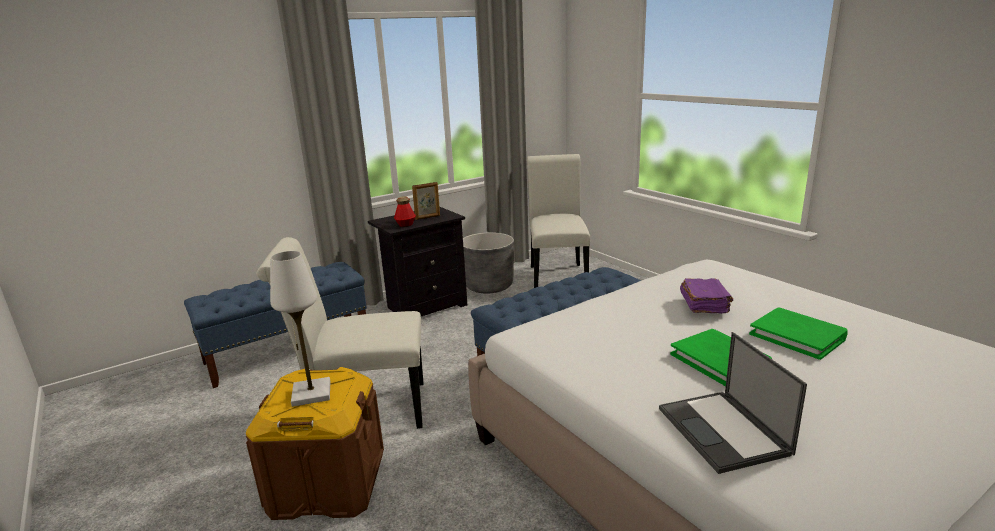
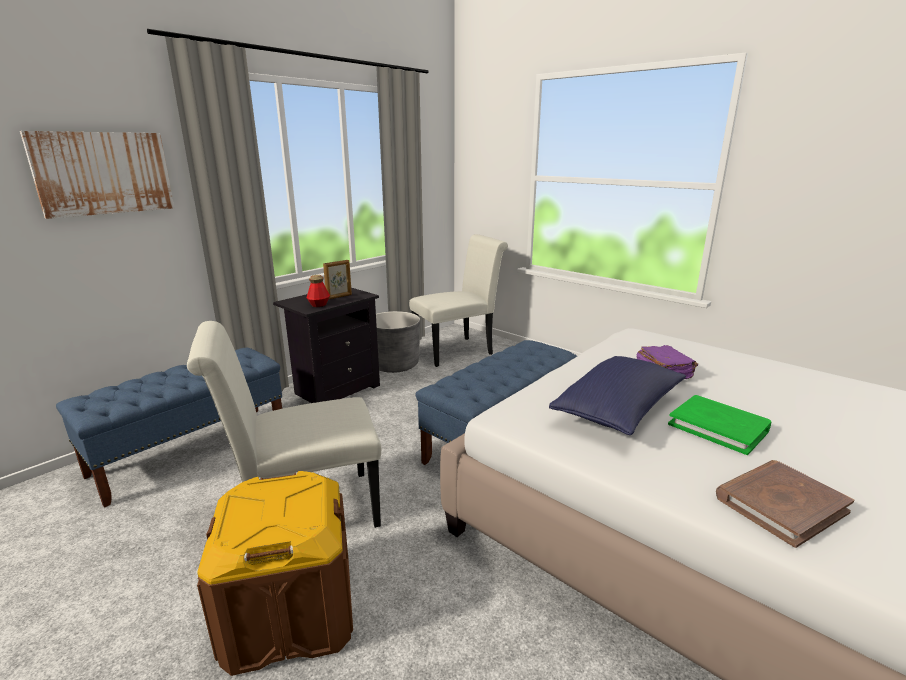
camera: 15 degrees left, 0 degrees up
white table lamp [270,251,330,407] -> none
white chair [527,154,590,288] -> white chair turned 75 degrees clockwise [409,234,508,367]
laptop [659,332,807,474] -> brown book [716,460,854,548]
green book [749,307,848,360] -> none
none -> picture [20,131,175,219]
none -> blue pillow [549,356,686,435]

